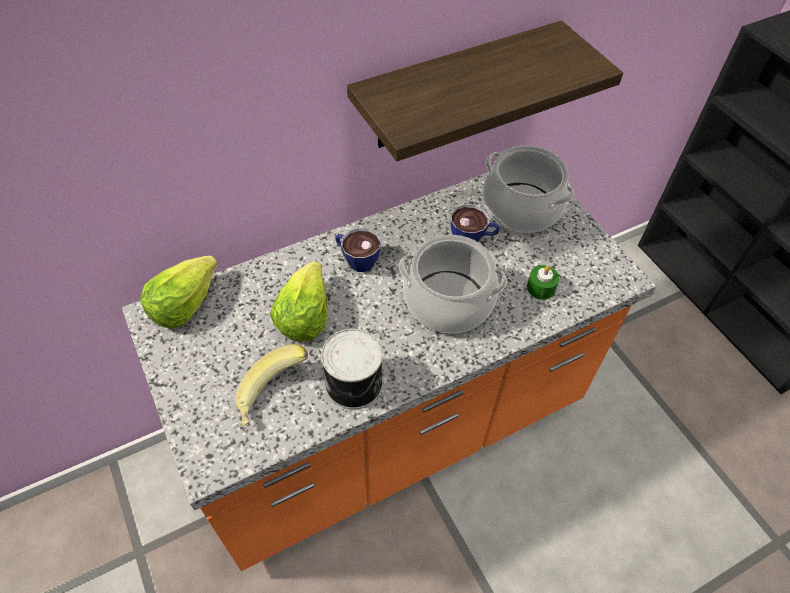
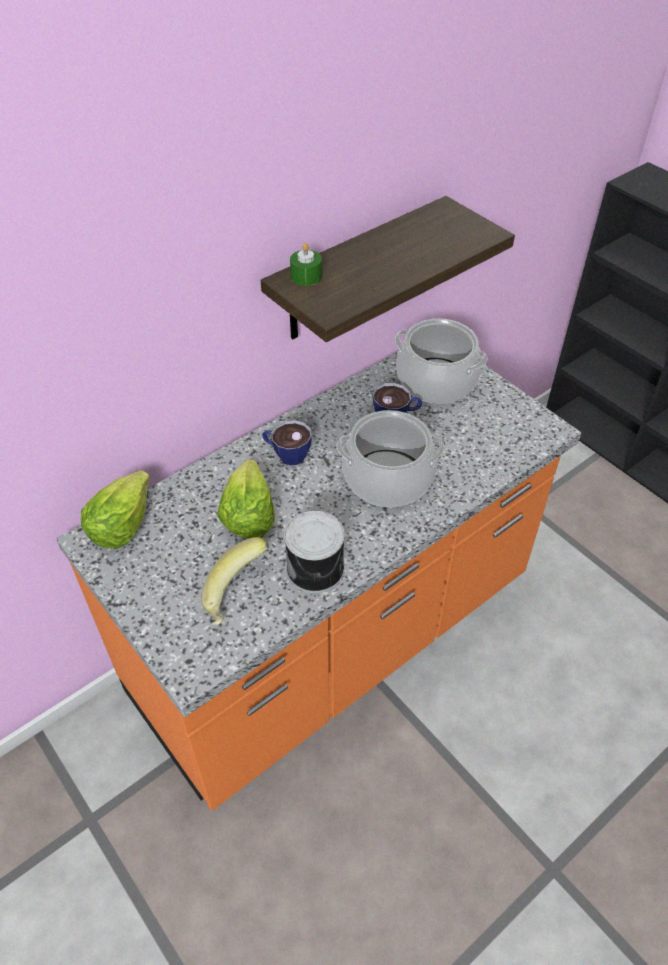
camera: 10 degrees left, 5 degrees down
green candle [527,265,559,300] -> green candle moved to [290,243,322,286]

